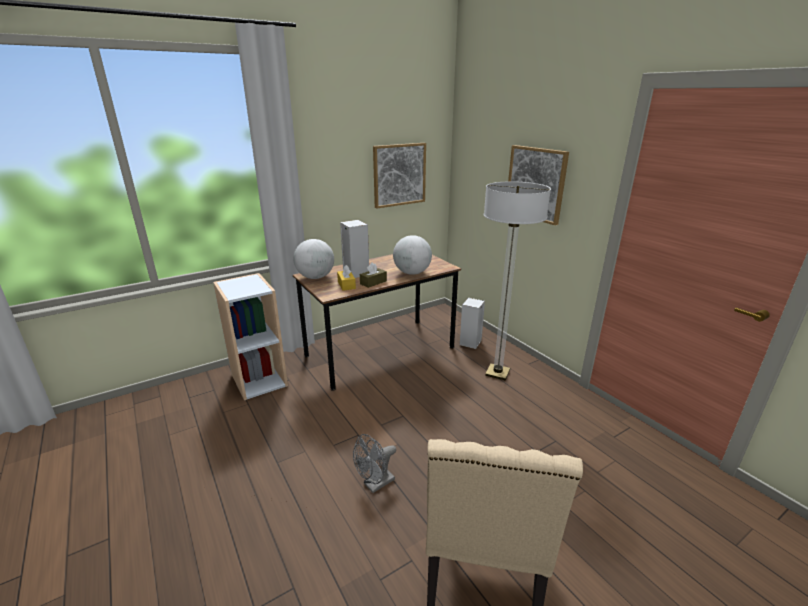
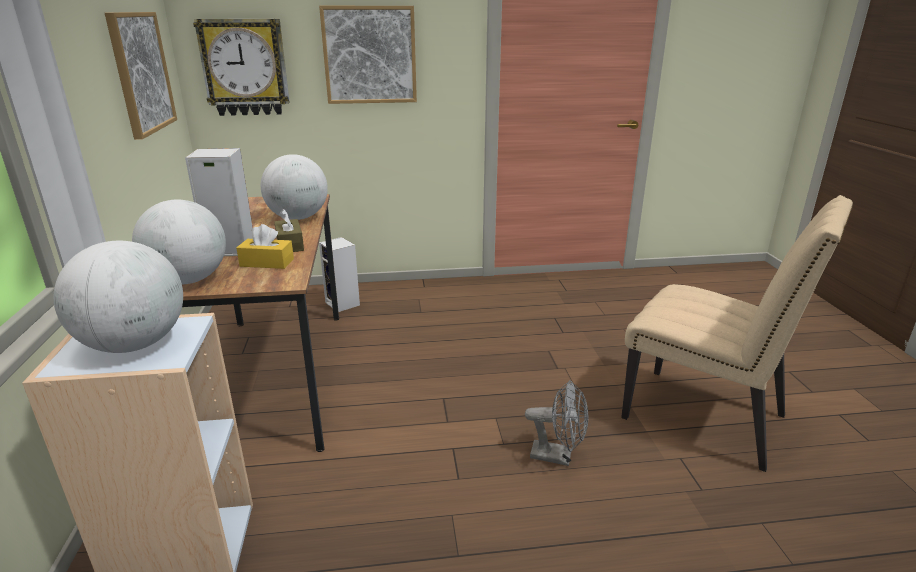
camera: 65 degrees left, 0 degrees up
grey fan [353,434,396,493] -> grey fan turned 60 degrees counterclockwise [525,380,588,466]
floor lamp [484,181,551,381] -> none
none -> globe [53,241,183,353]
none -> wall clock [193,19,290,116]

